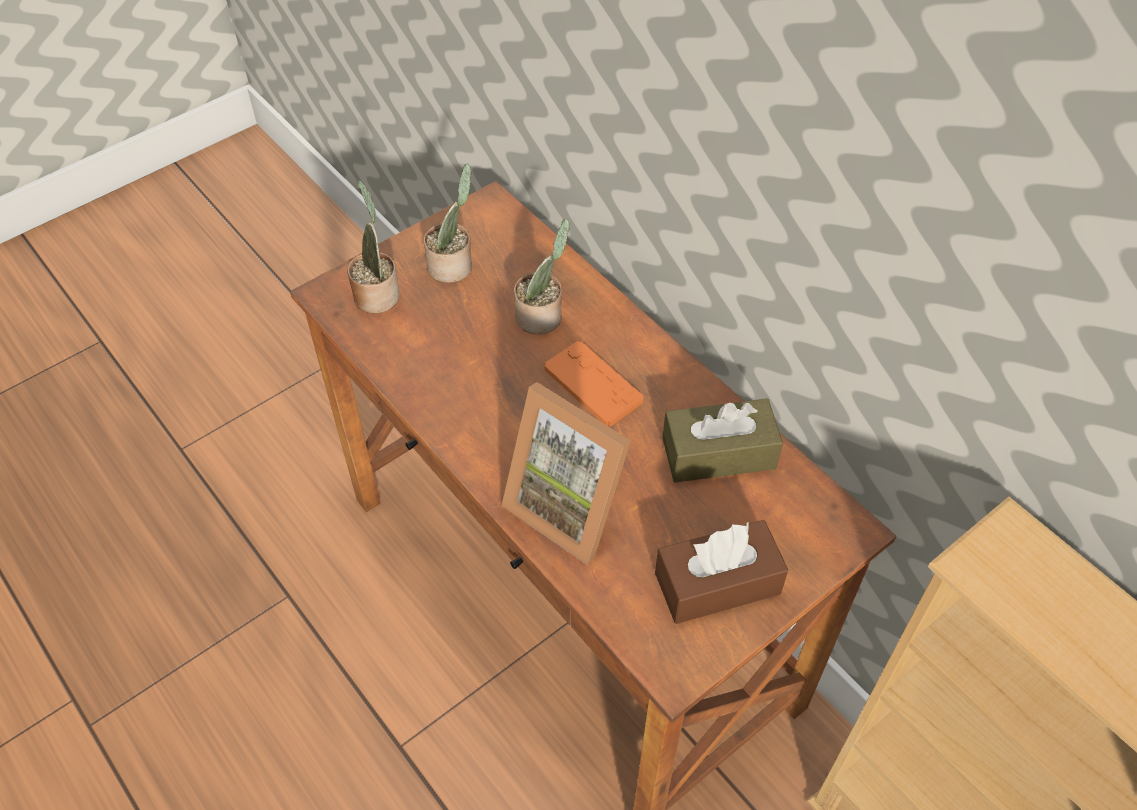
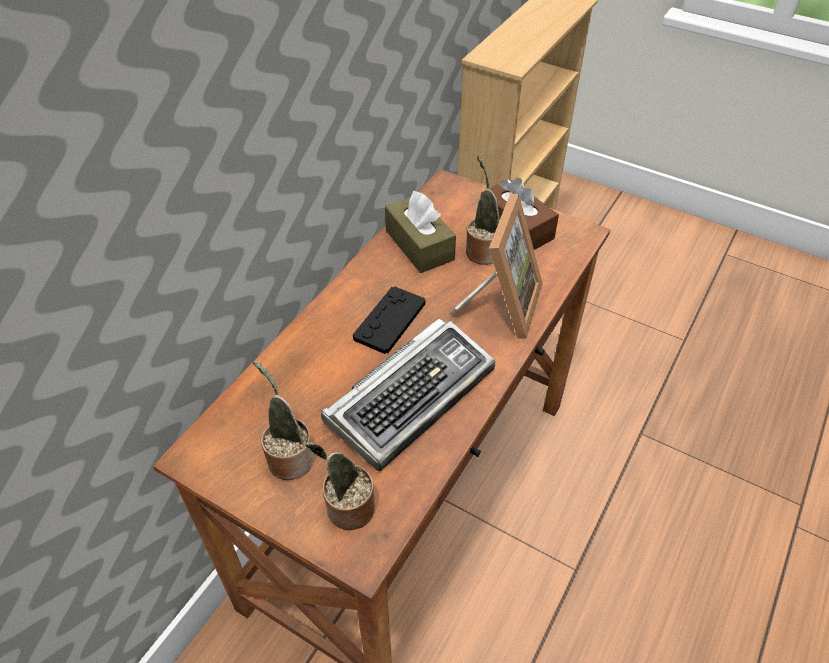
camera: 110 degrees left, 5 degrees down
potted plant [514,219,570,334] -> potted plant moved to [466,156,500,265]
orange game controller [544,341,644,427] -> black game controller [353,286,425,354]
none -> keyboard [321,319,495,471]

